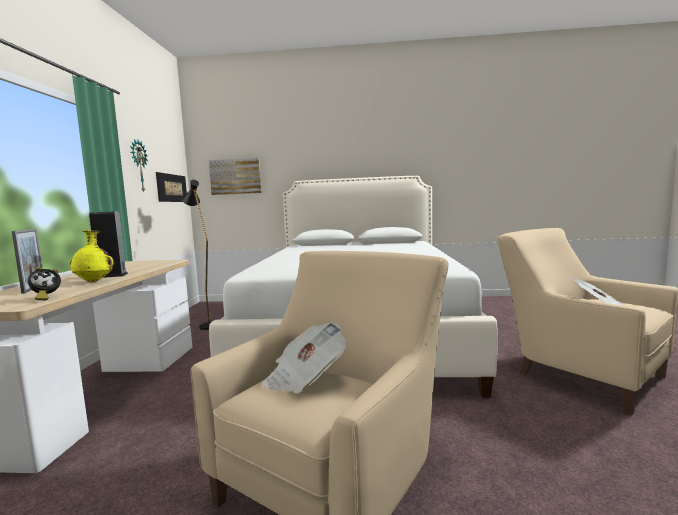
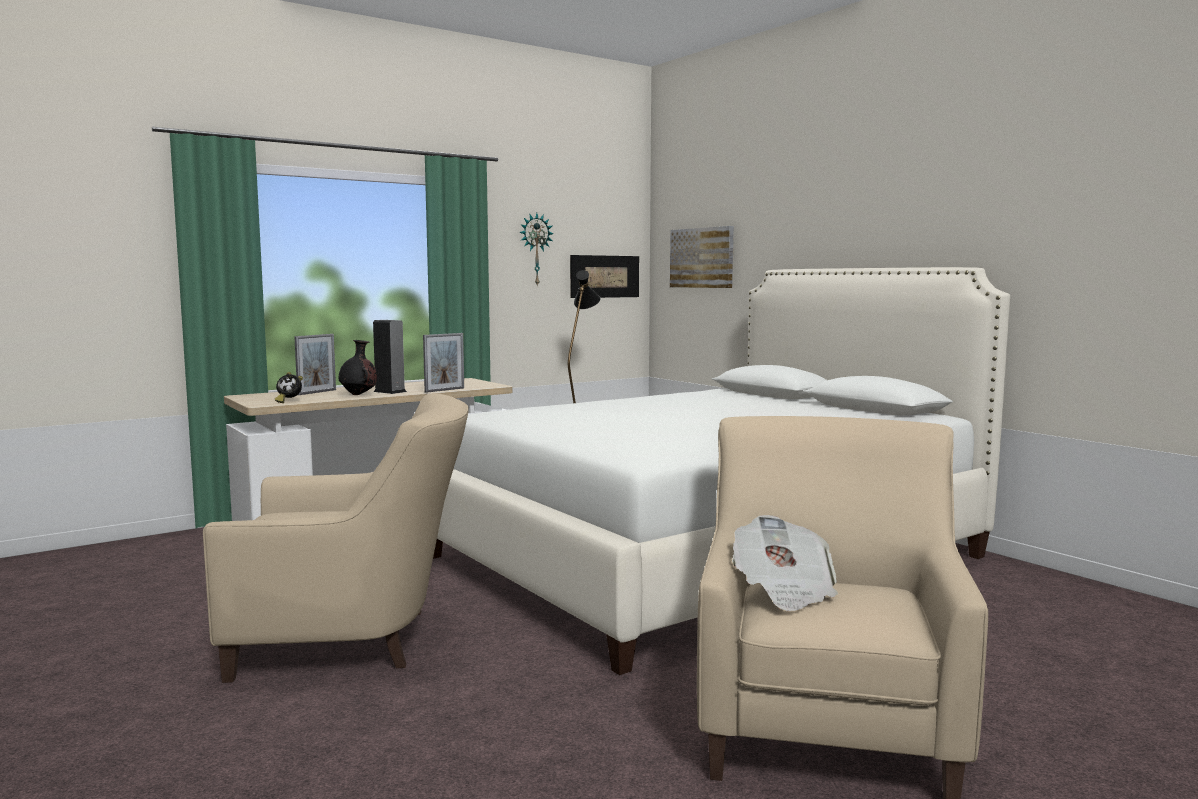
camera: 50 degrees right, 0 degrees up
yellow vase [70,230,114,283] -> black vase [339,340,377,395]
newspaper [263,322,347,394] -> none
none -> picture frame [423,333,464,393]

